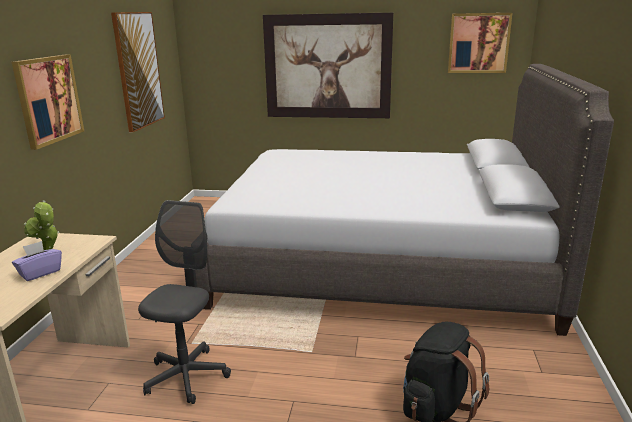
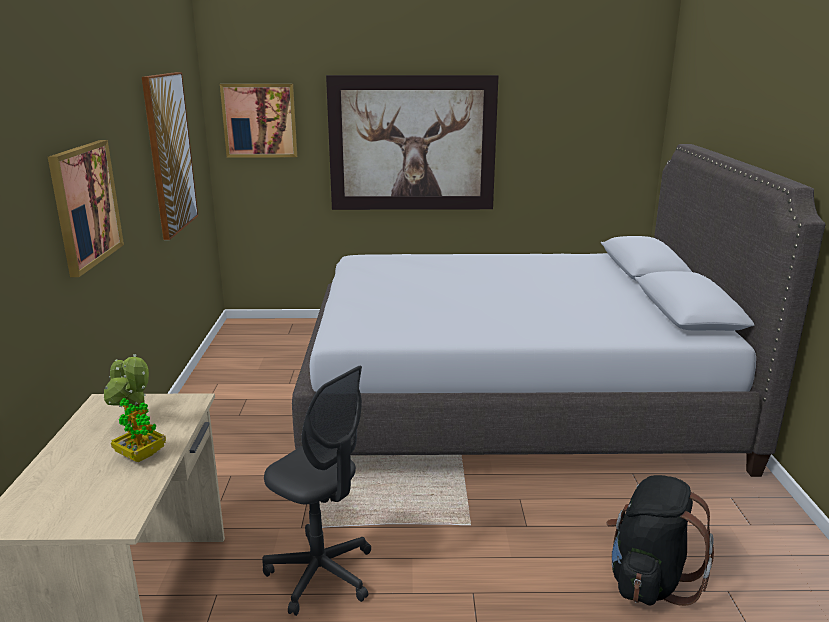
camera: 10 degrees left, 0 degrees up
purple tissue box [12,241,62,281] -> potted plant [111,398,166,462]
grey office chair [138,200,231,404] -> grey office chair turned 120 degrees clockwise [262,366,371,616]
picture [448,13,512,73] -> picture moved to [220,84,297,157]

